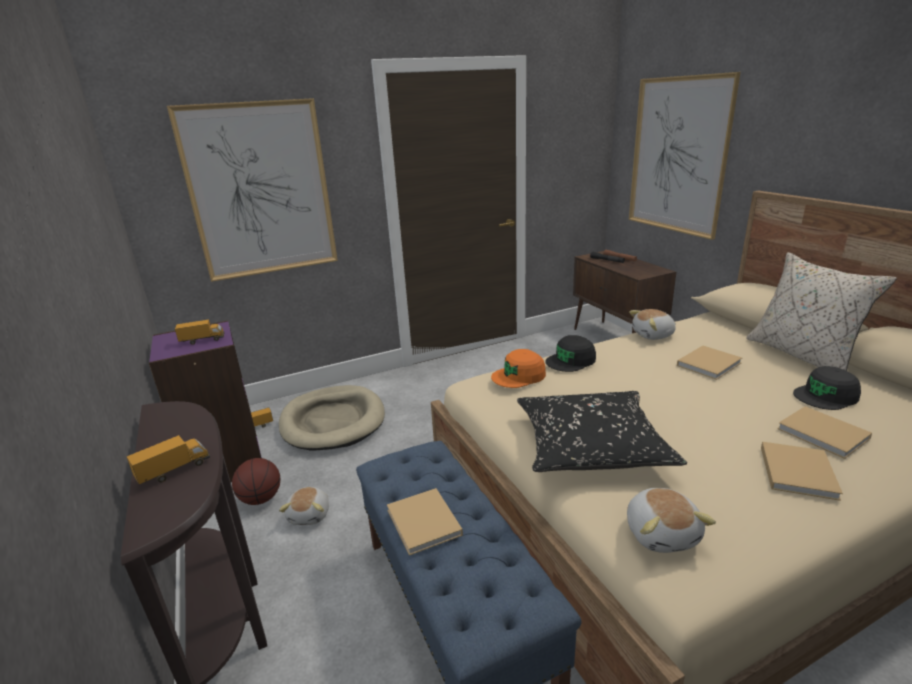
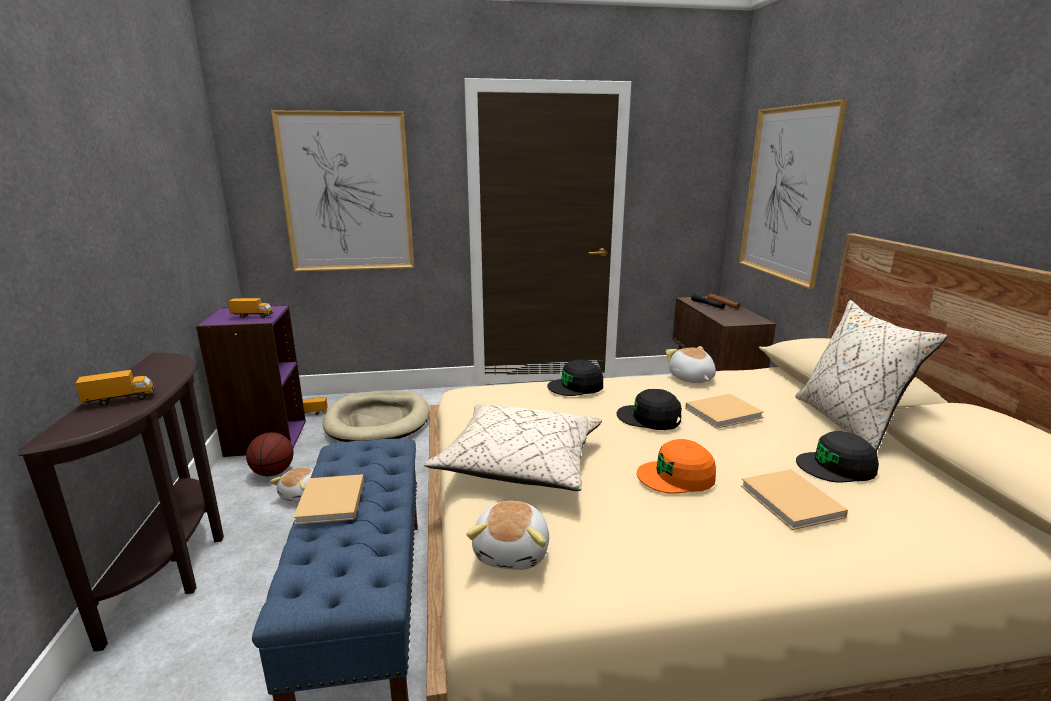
camera: 15 degrees right, 5 degrees down
orange cap [491,349,546,388] -> orange cap moved to [637,439,716,494]
black pillow [517,391,687,472] -> beige pillow [424,405,602,491]
plush toy [629,309,676,340] -> plush toy turned 75 degrees clockwise [666,346,716,383]
beige book [761,442,843,501] -> none
none -> black cap [617,389,682,430]

